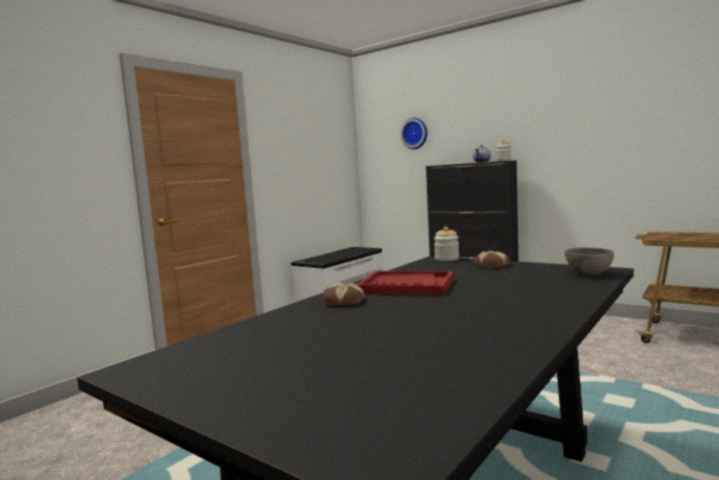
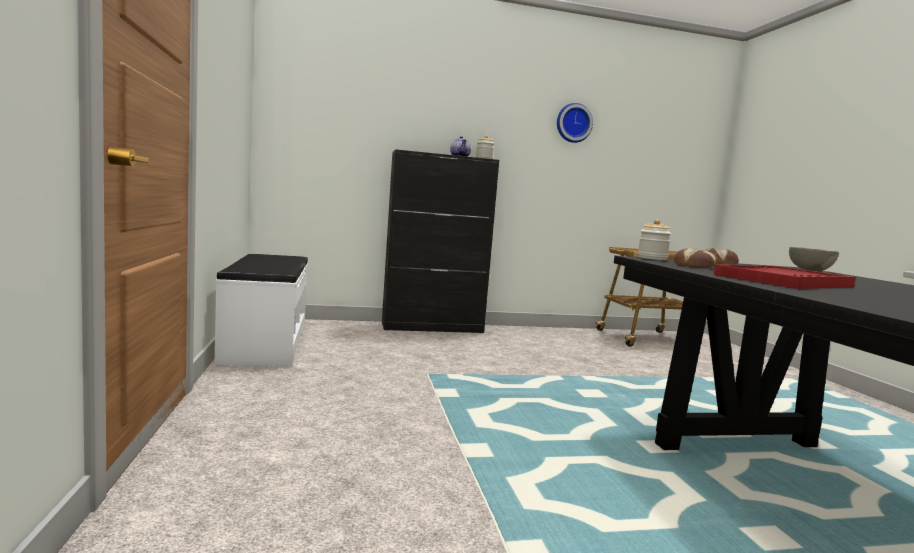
camera: 50 degrees left, 0 degrees up
bread [323,282,365,305] -> bread moved to [674,248,718,267]
wall clock [400,118,427,149] -> wall clock moved to [557,103,593,143]

